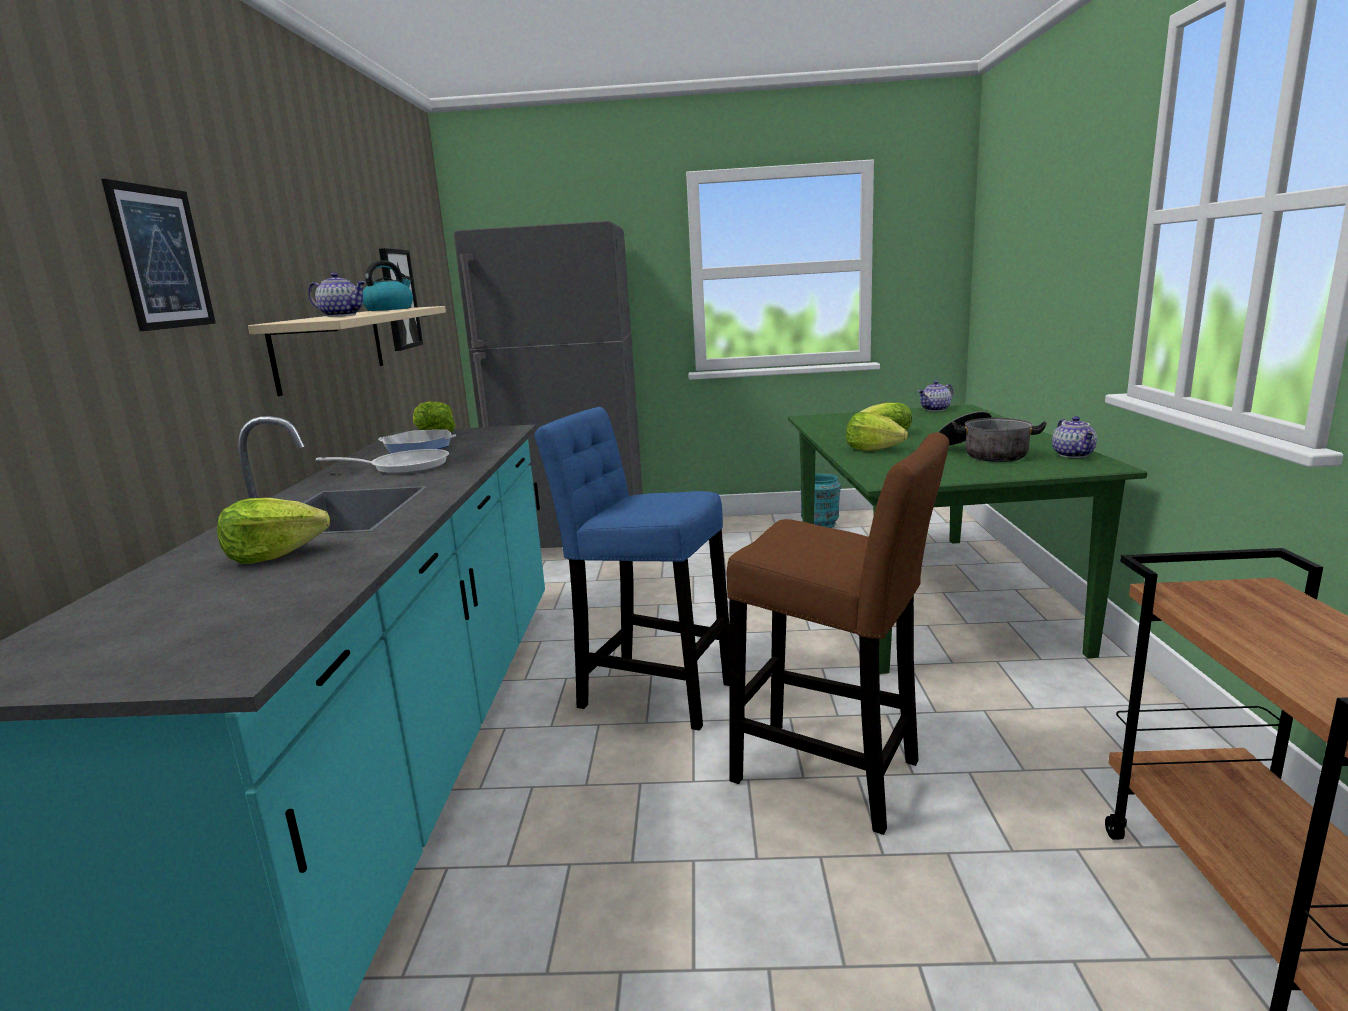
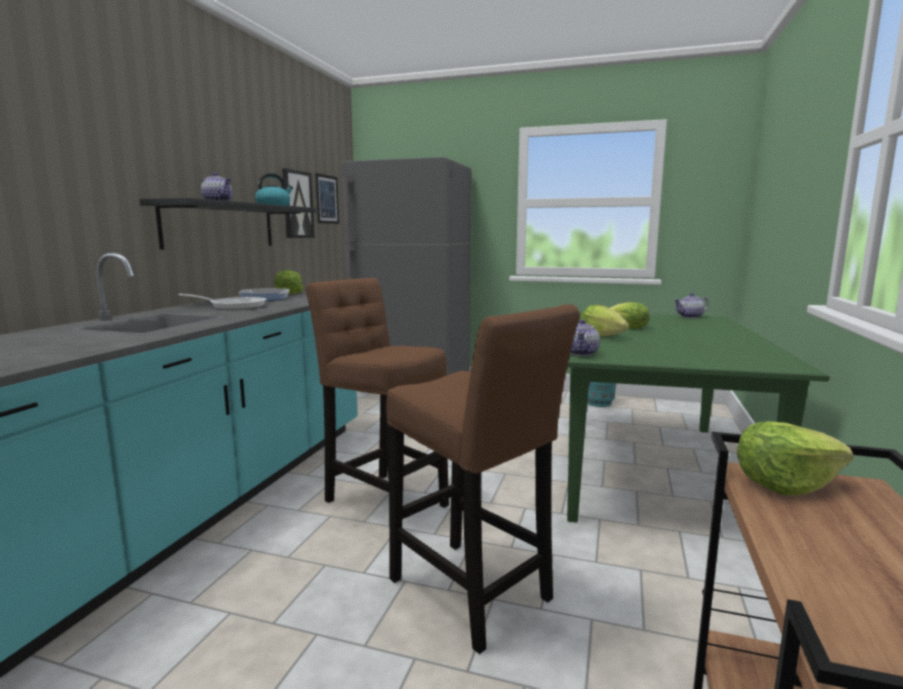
camera: 15 degrees right, 5 degrees down
picture [101,179,216,331] -> picture moved to [315,173,339,224]
lettuce [217,498,330,564] -> lettuce moved to [737,421,853,495]
beige shelf [248,306,446,396] -> black shelf [139,198,316,250]
blue stool [535,407,730,730] -> brown stool [306,278,449,508]
cooking pot [938,411,1047,462] -> none
teapot [1052,416,1097,458] -> teapot moved to [570,319,600,356]

